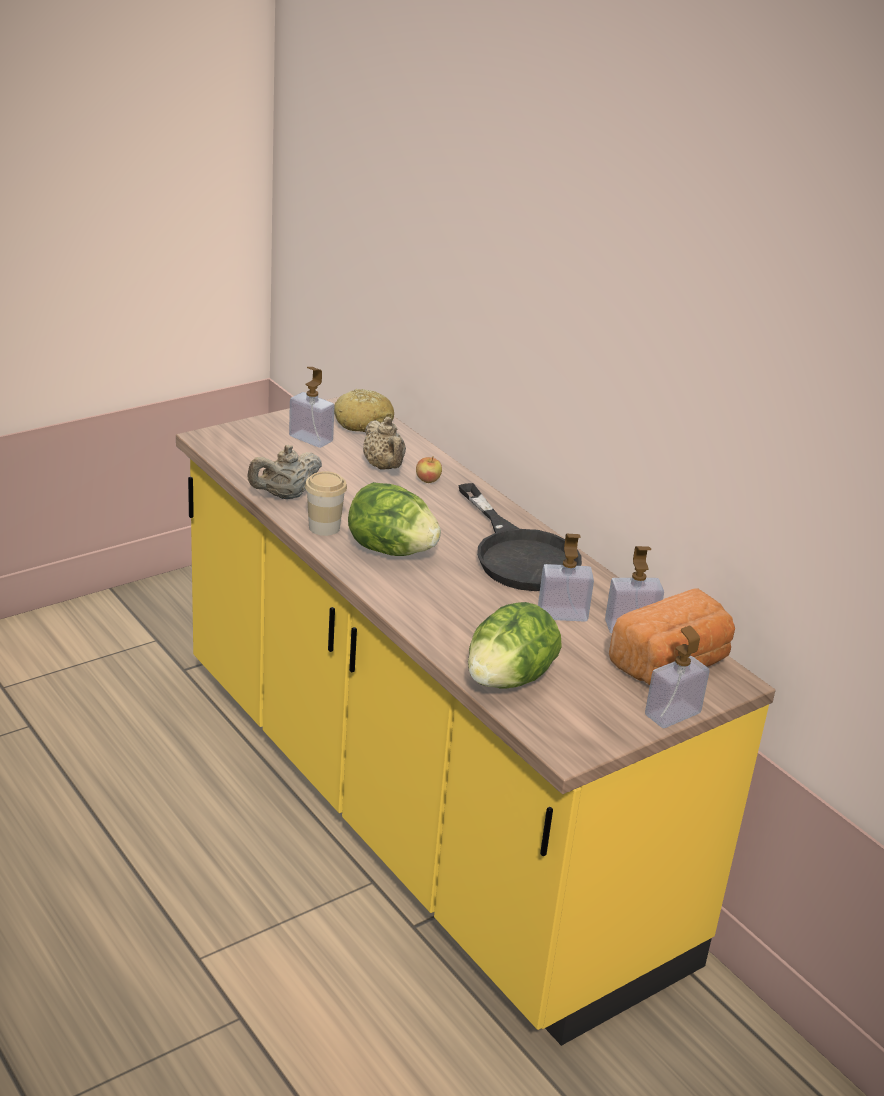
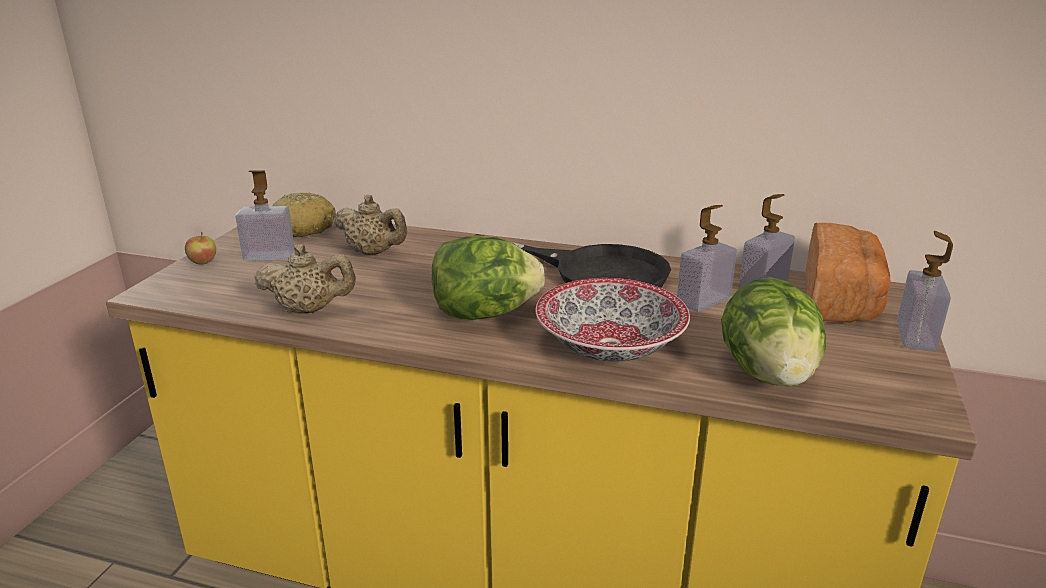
camera: 35 degrees left, 5 degrees down
beige teapot [247,445,322,499] -> beige teapot turned 105 degrees counterclockwise [254,244,356,314]
cup [305,471,347,536] -> none
apple [416,456,442,483] -> apple moved to [185,232,216,264]
none -> bowl [536,278,690,362]

